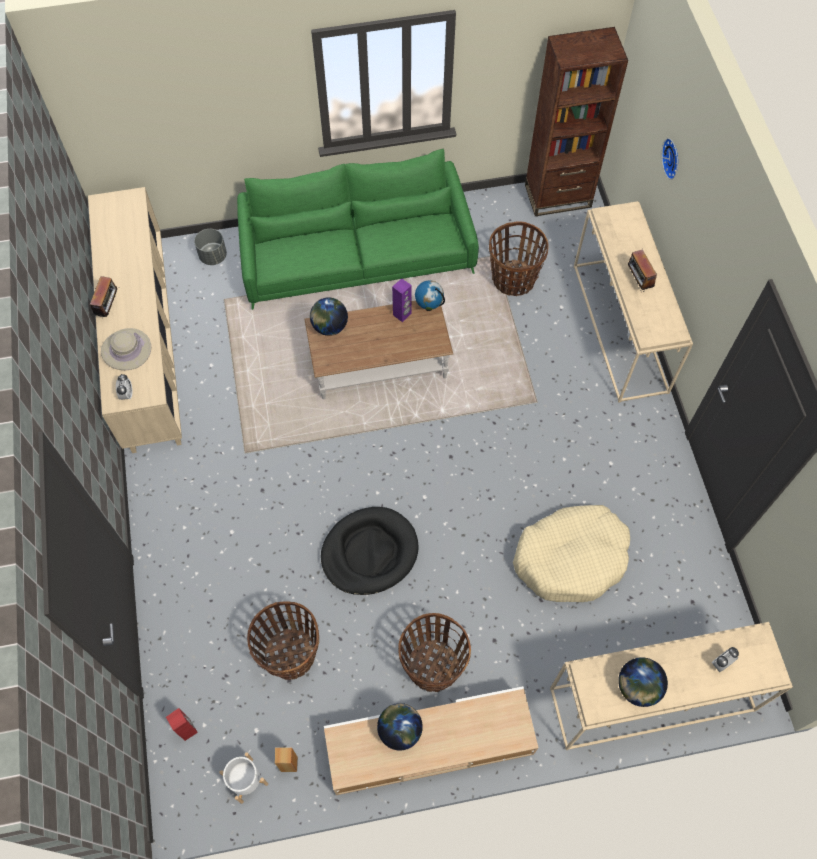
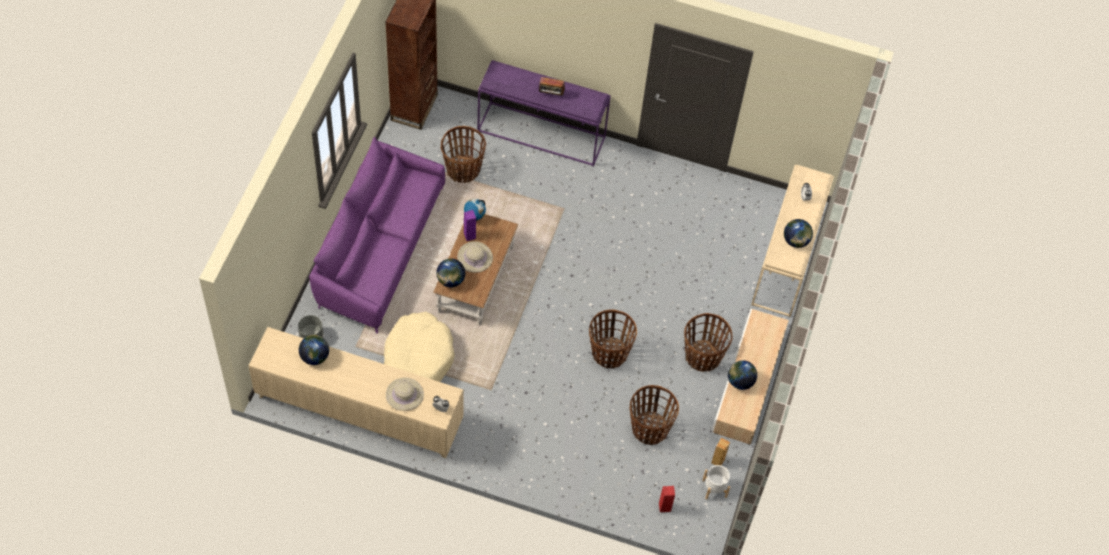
camera: 65 degrees left, 5 degrees down
radio [90,276,117,317] -> none
green sofa [237,149,479,310] -> purple sofa [309,136,445,334]
black dog bed [321,507,419,595] -> basket [589,310,637,369]
beige dog bed [513,505,630,602] -> beige dog bed moved to [384,312,455,382]
beige console table [574,201,693,403] -> purple console table [477,60,611,167]
wall clock [662,138,678,180] -> none
none -> globe [299,335,329,365]
none -> beige hat [457,241,493,273]

